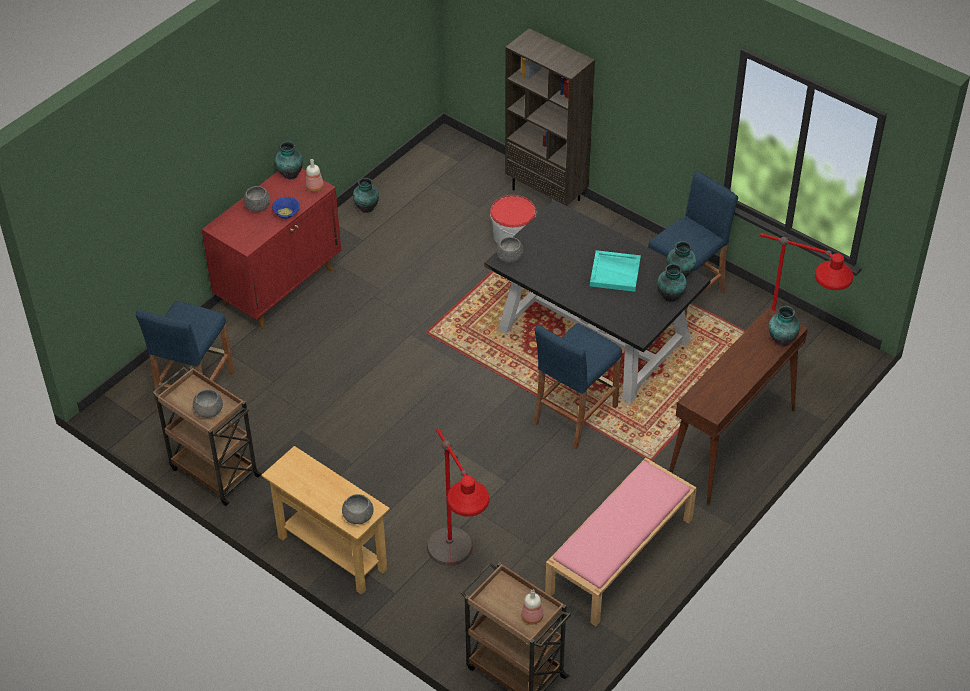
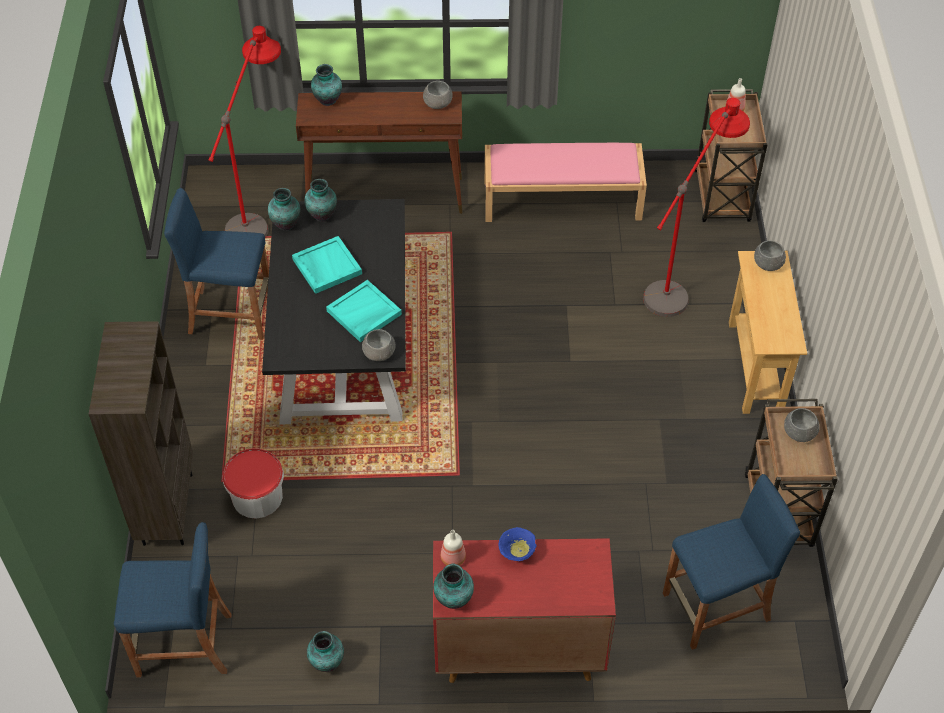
camera: 130 degrees left, 5 degrees up
grey bowl [243,186,270,212] -> grey bowl moved to [423,81,453,109]
blue stool [533,323,622,449] -> blue stool moved to [114,522,232,678]
none -> turquoise tray [326,280,402,342]

